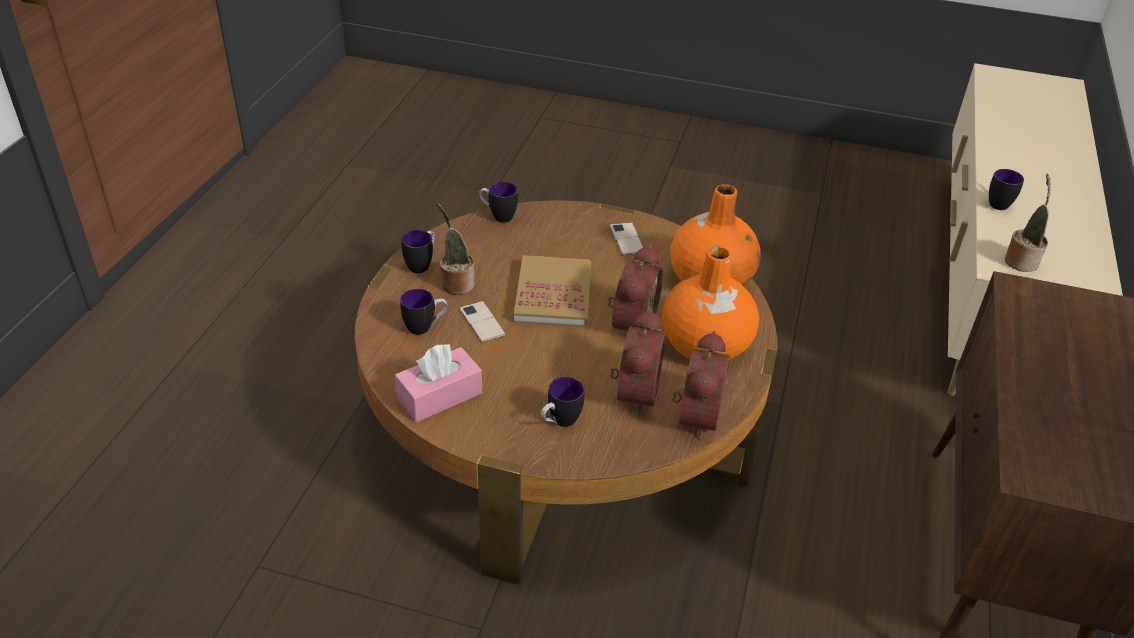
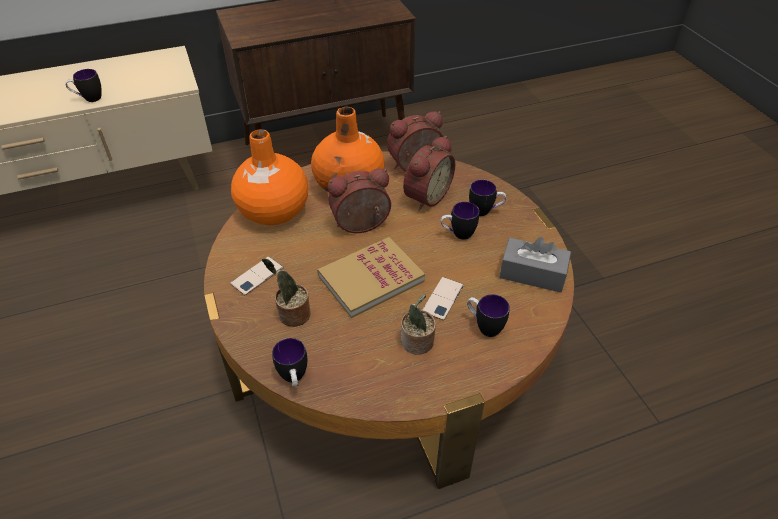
camera: 125 degrees left, 5 degrees up
pink tissue box [394,344,482,422] -> grey tissue box [499,237,571,293]
mug [401,230,435,273] -> mug moved to [440,202,479,240]
alarm clock [610,309,666,415] -> alarm clock turned 150 degrees clockwise [403,136,455,211]
potted plant [1005,174,1051,272] -> potted plant moved to [262,258,311,327]

